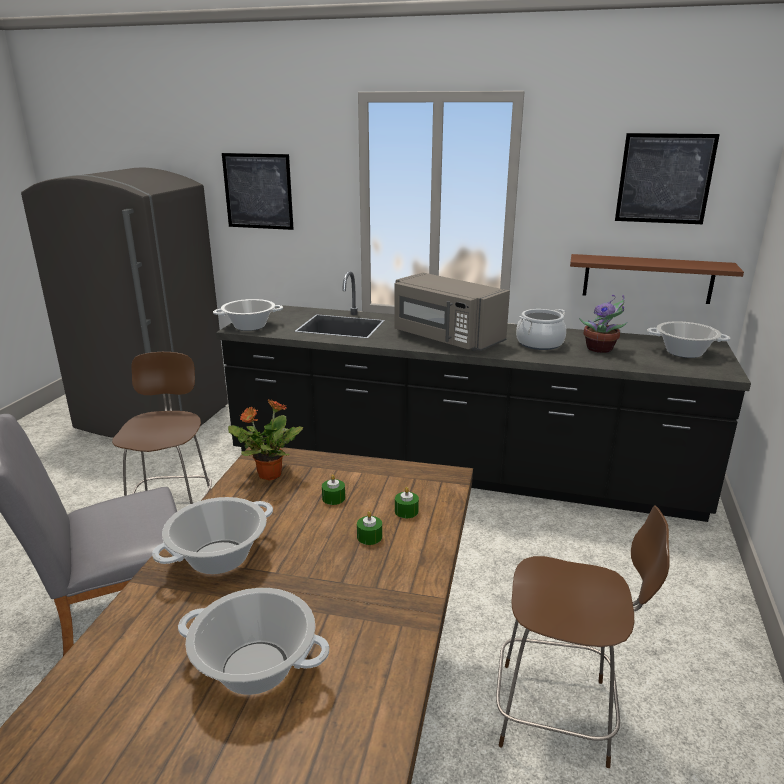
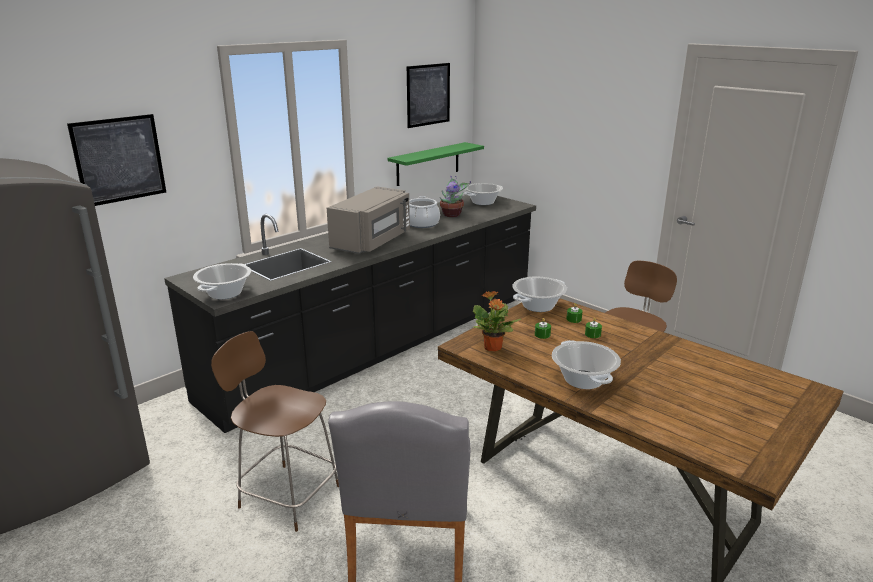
camera: 60 degrees left, 0 degrees up
cooking pot [178,588,330,695] -> cooking pot moved to [512,277,567,312]
grey microwave [394,273,510,351] -> grey microwave turned 45 degrees counterclockwise [327,186,410,254]
brown shelf [570,254,744,304] -> green shelf [388,142,484,186]

